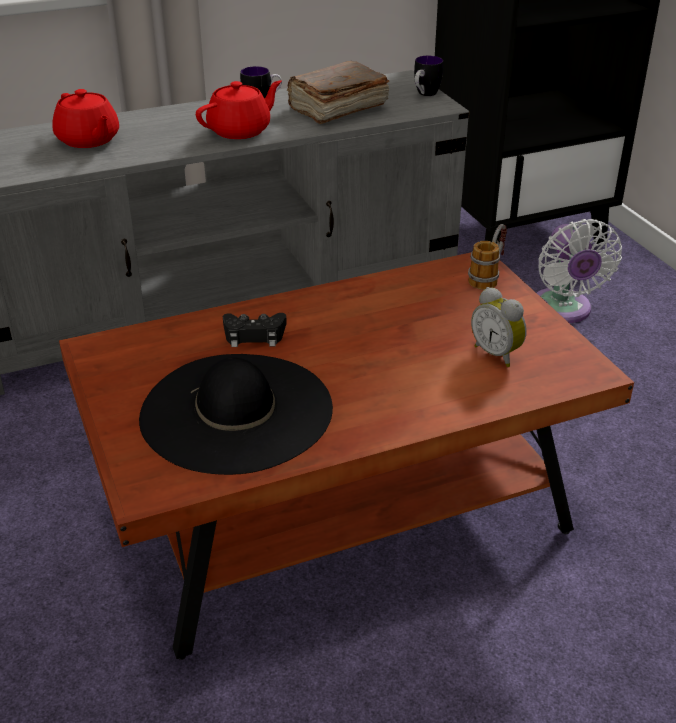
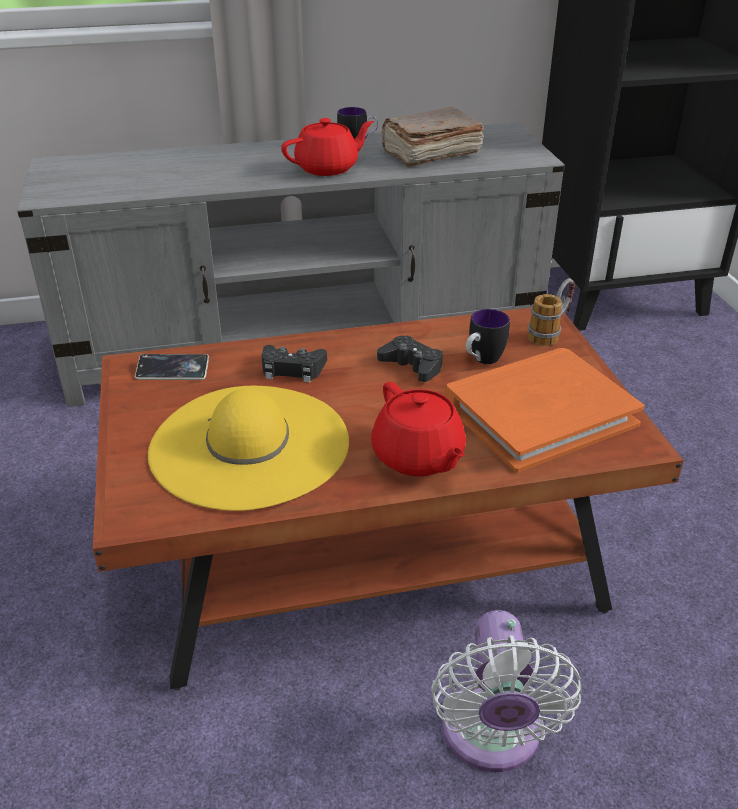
camera: 10 degrees right, 0 degrees up
red teapot [52,89,119,148] -> red teapot moved to [371,382,466,476]
black hat [139,354,333,475] -> yellow hat [148,386,349,511]
mug [414,56,443,96] -> mug moved to [466,309,510,364]
alarm clock [471,287,527,367] -> orange book [444,348,645,473]
white fan [537,219,622,323] -> white fan moved to [432,610,582,772]
none -> phone [135,354,209,380]
none -> black game controller [377,335,443,382]

